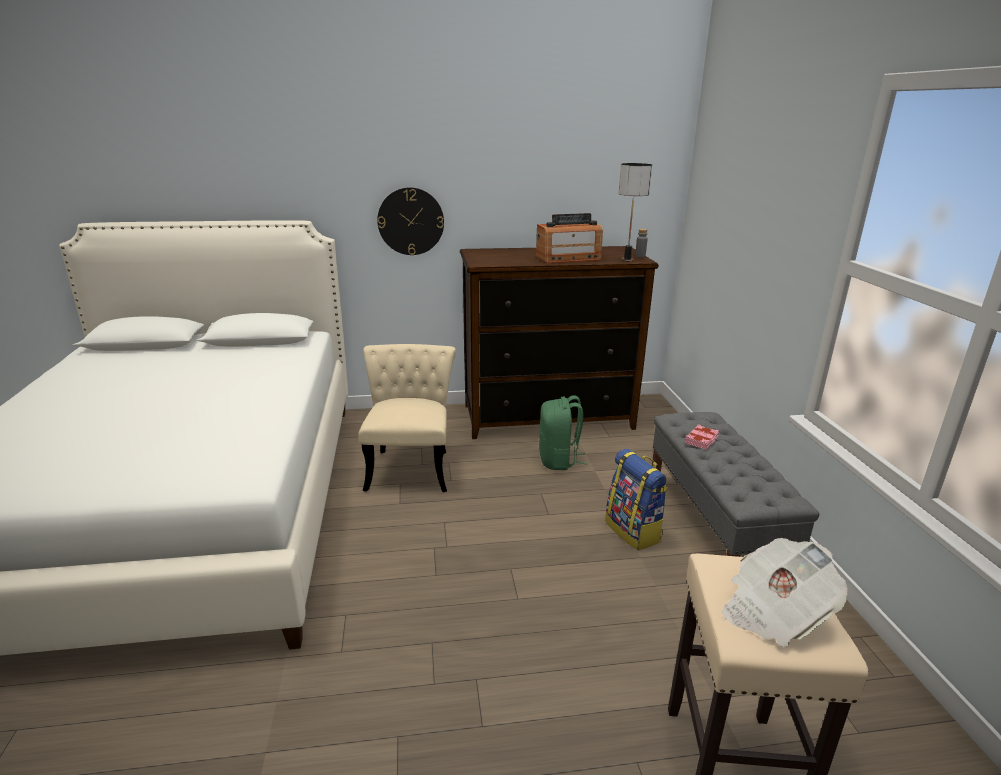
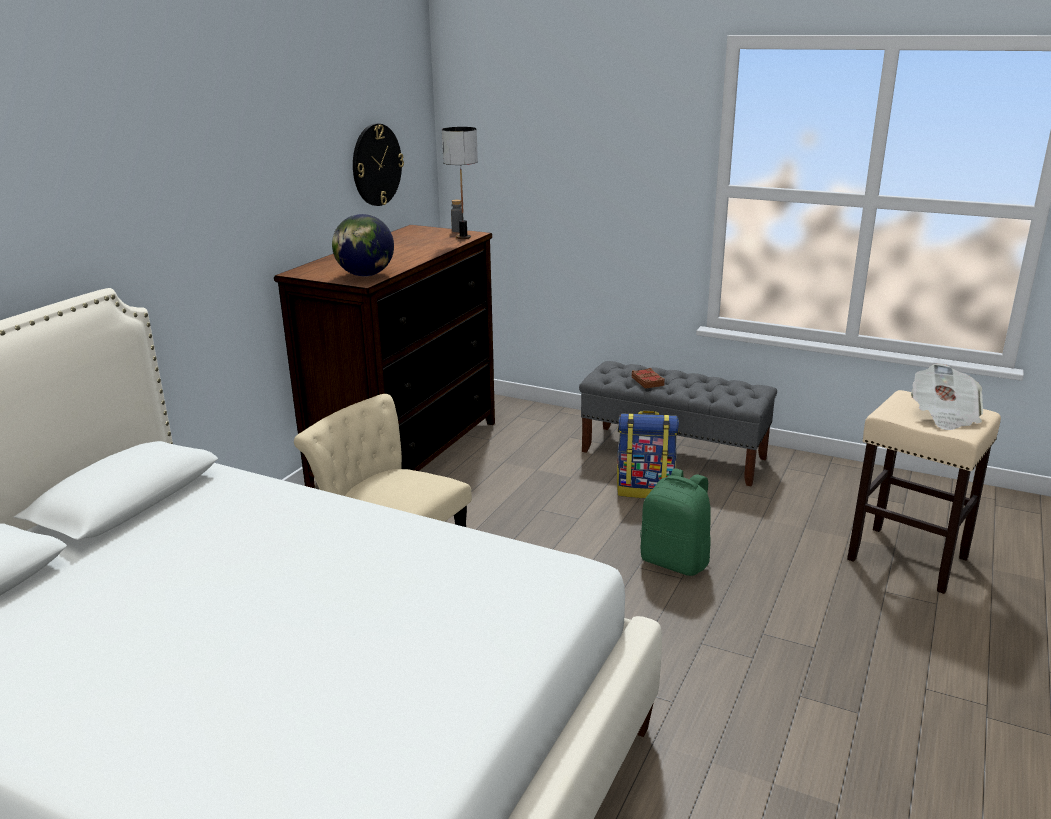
camera: 55 degrees left, 0 degrees up
wall clock [377,187,444,255] -> wall clock moved to [353,123,404,206]
radio [536,213,603,263] -> none
green backpack [539,395,588,470] -> green backpack moved to [640,468,711,576]
pink book [685,424,719,450] -> brown book [632,368,665,389]
none -> globe [332,214,394,277]

